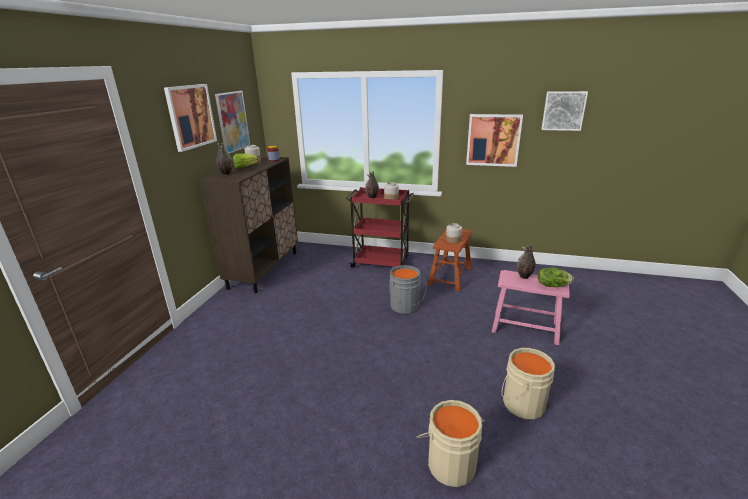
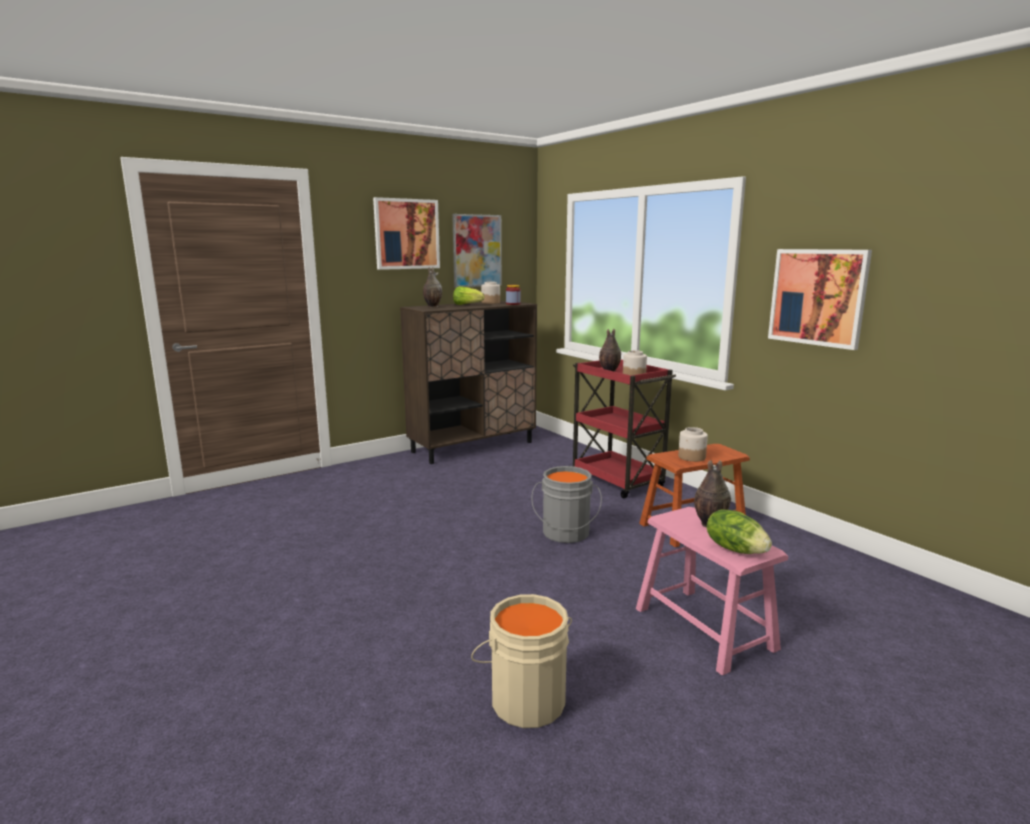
camera: 40 degrees right, 10 degrees down
beige bucket [416,400,485,487] -> none
picture [542,91,588,131] -> none

